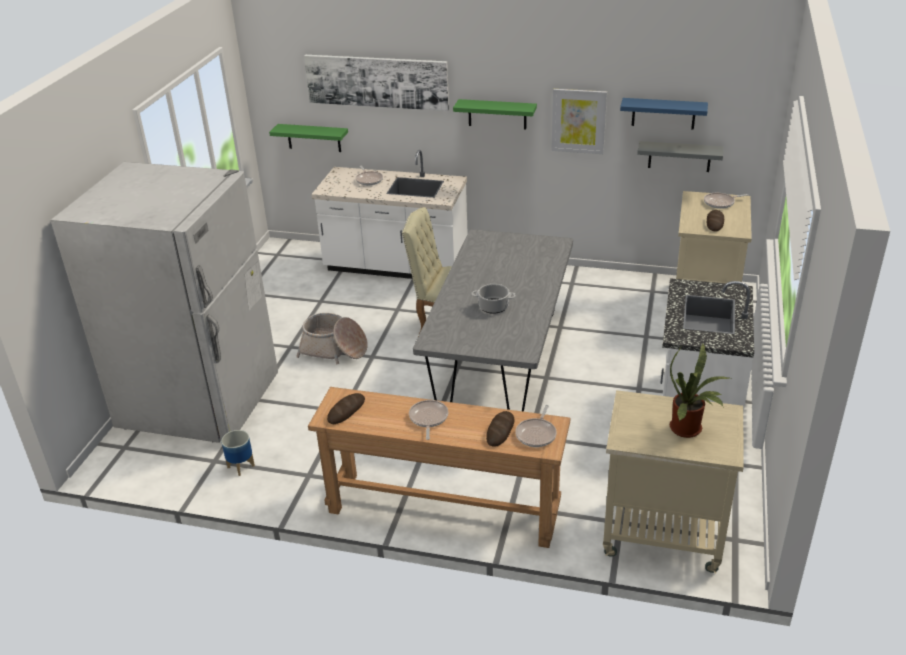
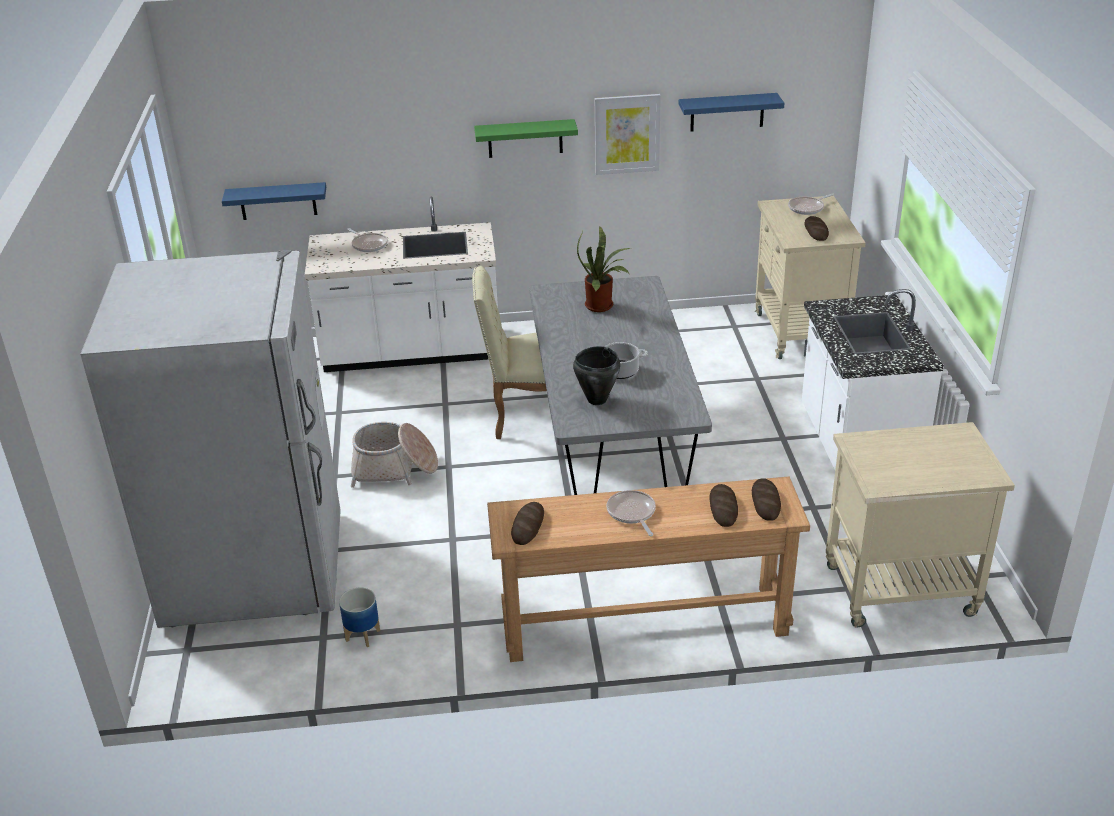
camera: 20 degrees left, 0 degrees up
green shelf [269,124,348,152] -> blue shelf [222,182,326,220]
picture [304,55,449,111] -> none
frying pan [515,405,557,447] -> bread [752,478,781,521]
grey shelf [637,141,723,172] -> none
potted plant [670,343,733,438] -> potted plant moved to [577,227,630,312]
none -> black cooking pot [573,346,620,405]

